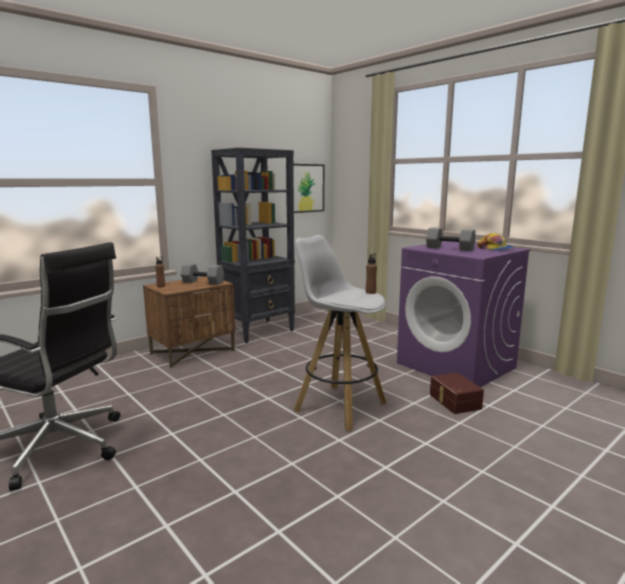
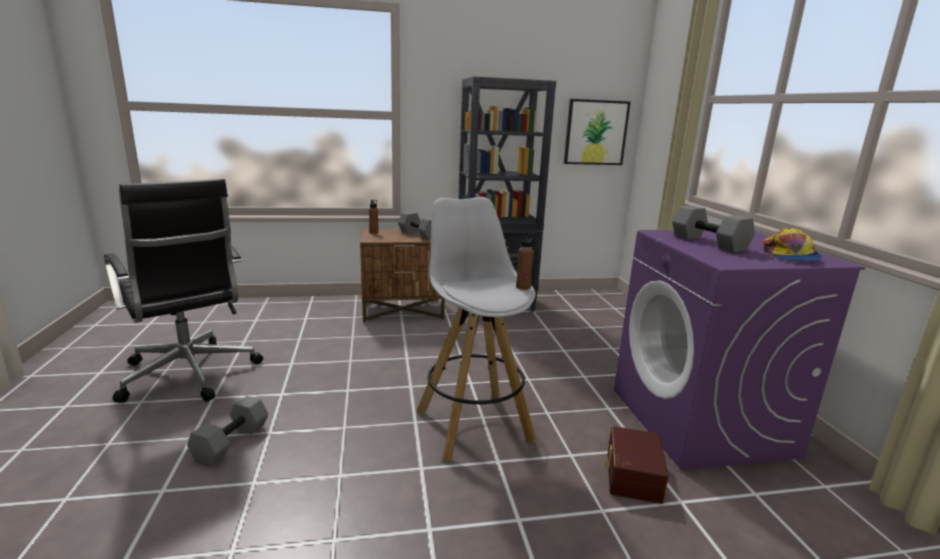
camera: 30 degrees right, 5 degrees up
none -> grey dumbbell [187,396,268,466]

